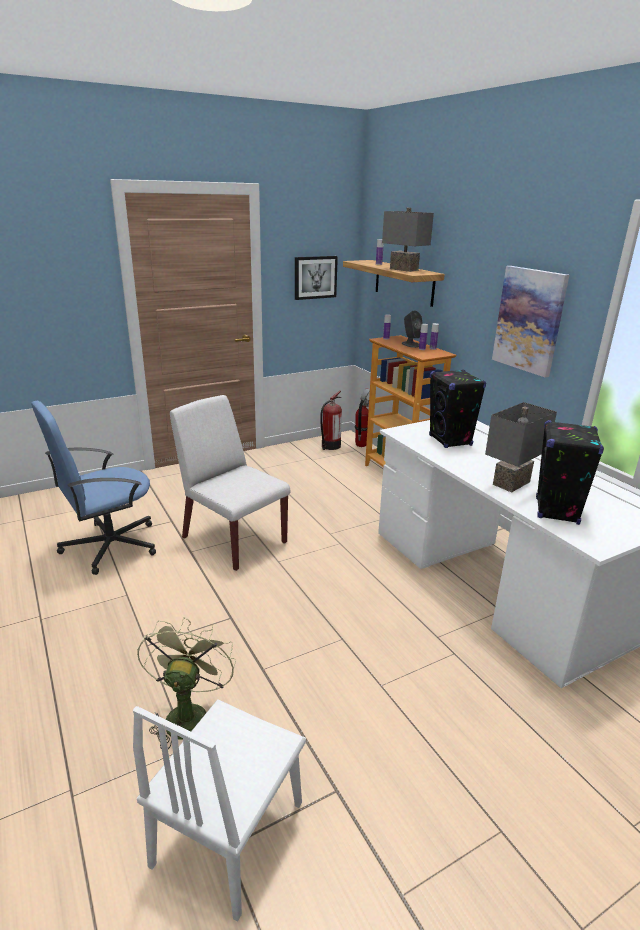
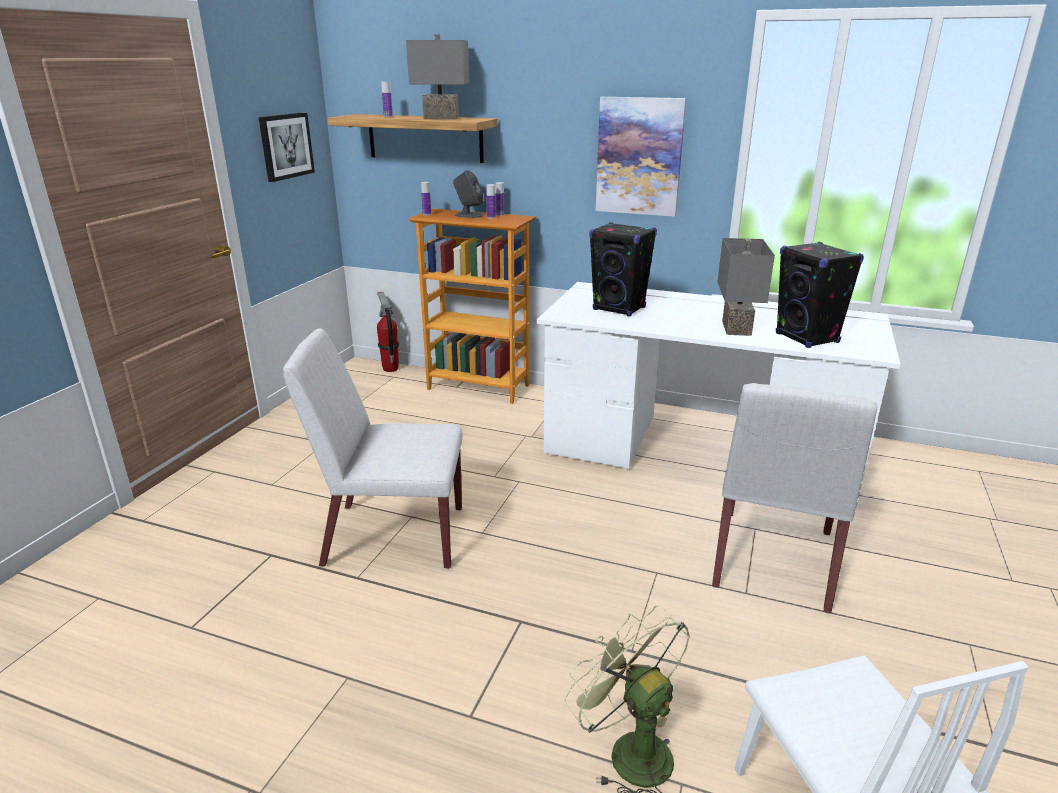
camera: 40 degrees left, 0 degrees up
blue office chair [31,401,156,575] -> none
fire extinguisher [320,391,342,450] -> none
none -> white chair [712,383,877,613]

